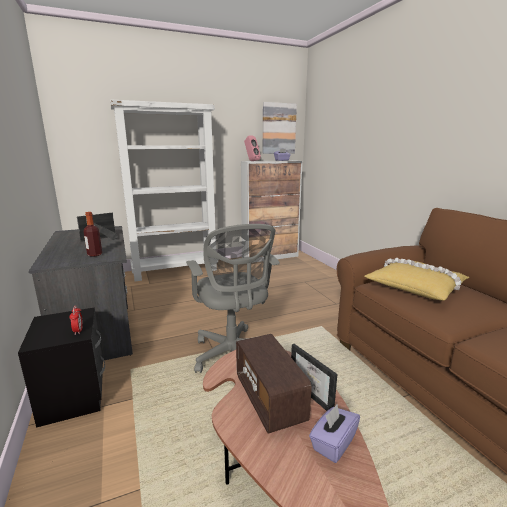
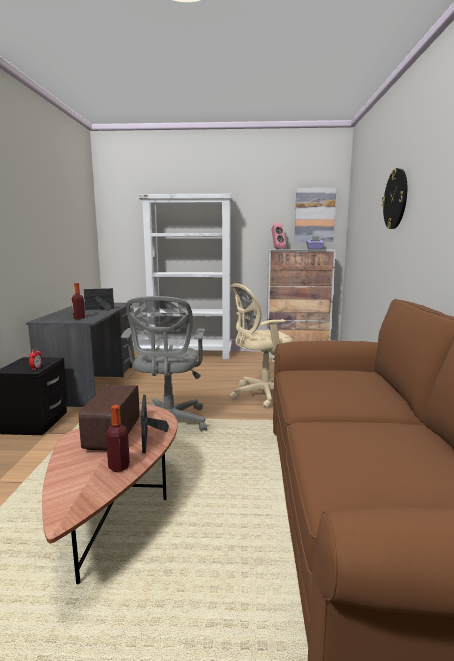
camera: 25 degrees right, 5 degrees down
purple tissue box [309,404,360,463] -> bottle [106,405,130,472]
yellow pillow [364,258,469,301] -> none
none -> beige office chair [230,283,293,409]
none -> wall clock [382,168,407,229]

